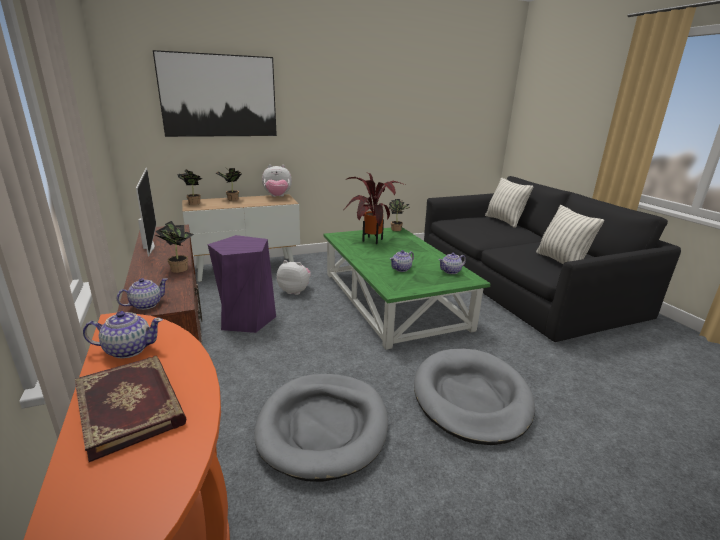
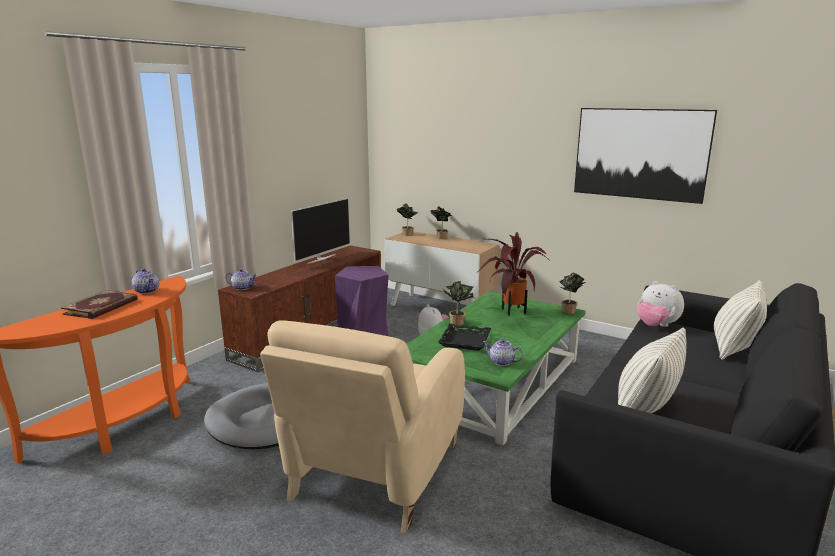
camera: 55 degrees right, 5 degrees down
picture [153,50,277,137] -> picture moved to [574,108,717,204]
potted plant [155,221,194,273] -> potted plant moved to [443,281,474,325]
plush toy [262,165,292,197] -> plush toy moved to [637,281,684,327]
teapot [390,250,414,272] -> black tray [438,323,491,351]
grey dog bed [414,349,535,445] -> beige armchair [260,320,465,534]

